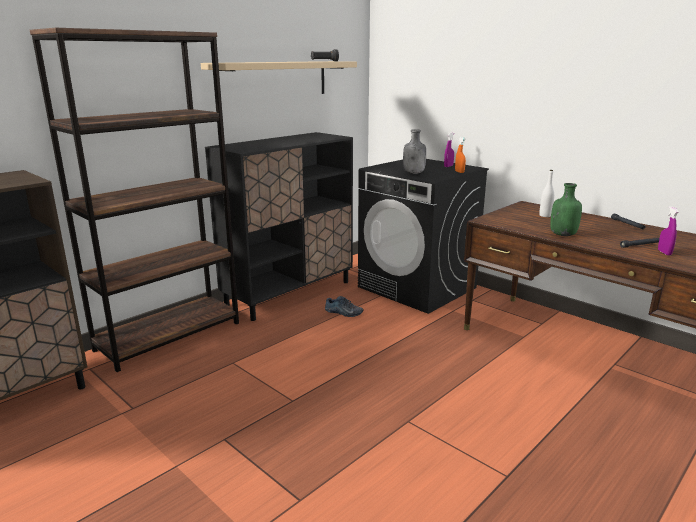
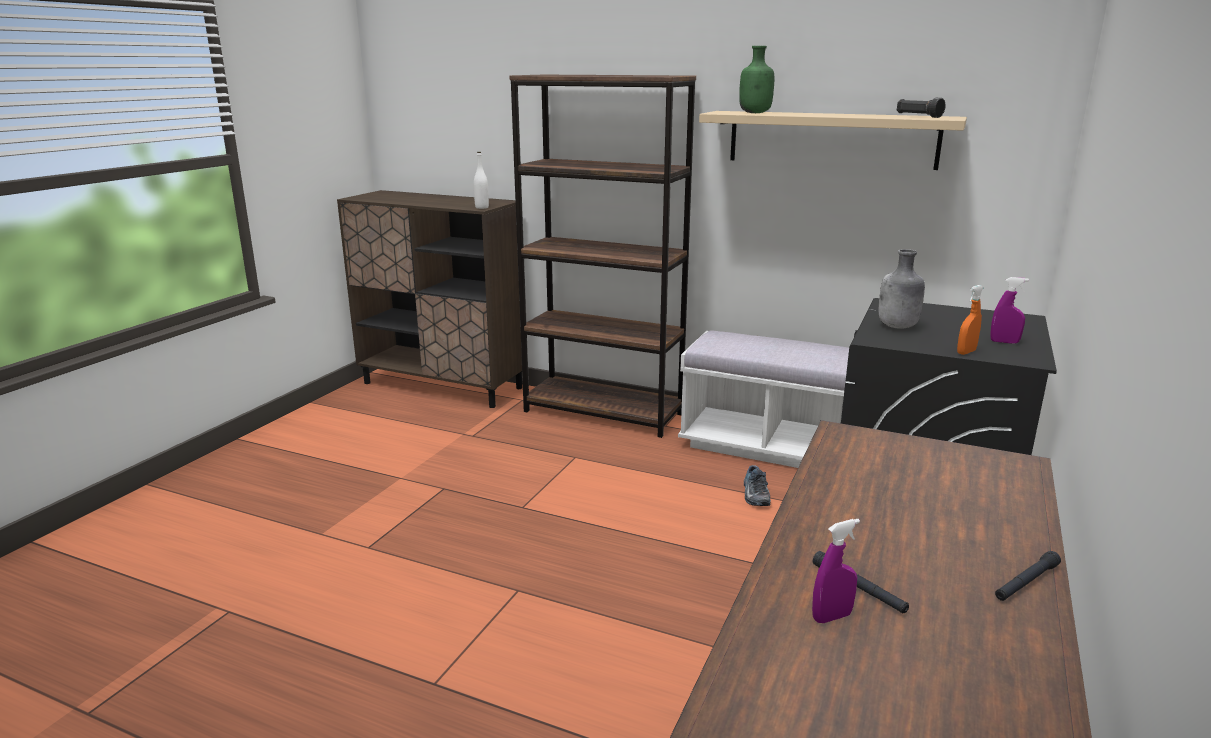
camera: 70 degrees right, 0 degrees up
black cabinet [205,132,353,321] -> white bench [678,330,849,468]
white bottle [539,170,554,217] -> white bottle moved to [474,152,489,209]
green bottle [550,183,582,236] -> green bottle moved to [739,46,774,113]

